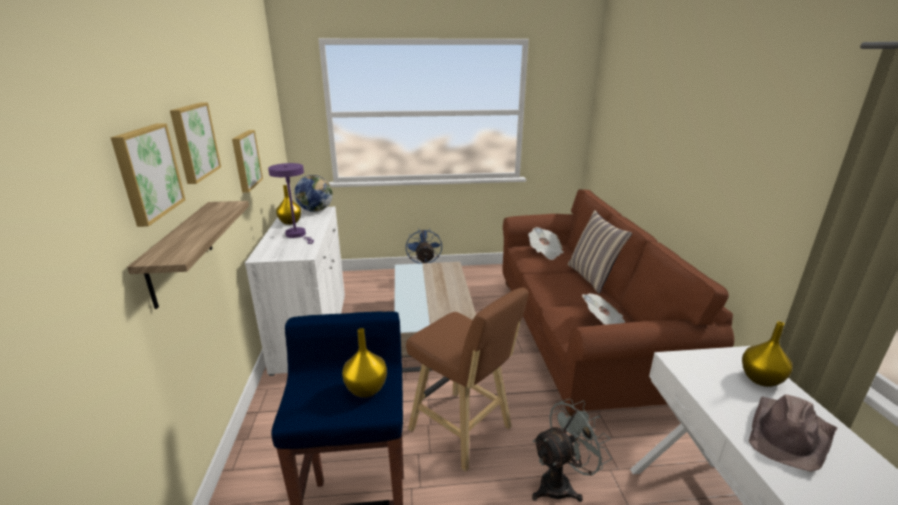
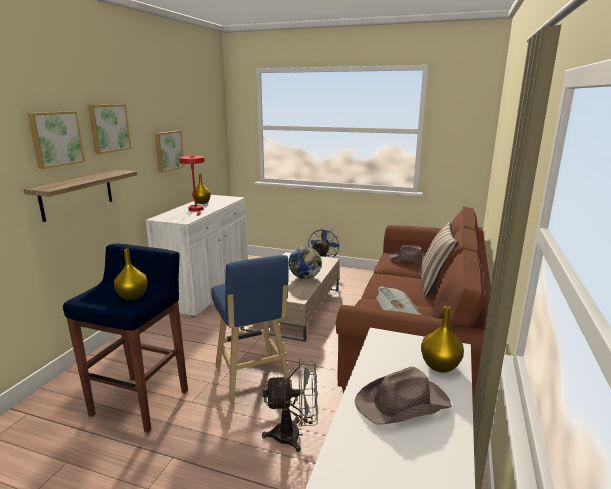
camera: 25 degrees right, 5 degrees down
purple table lamp [268,163,314,244] -> red table lamp [179,156,205,216]
globe [294,175,333,212] -> globe moved to [289,246,322,279]
brown stool [406,287,529,472] -> blue stool [211,255,292,403]
newspaper [528,227,564,260] -> brown hat [389,245,425,264]

